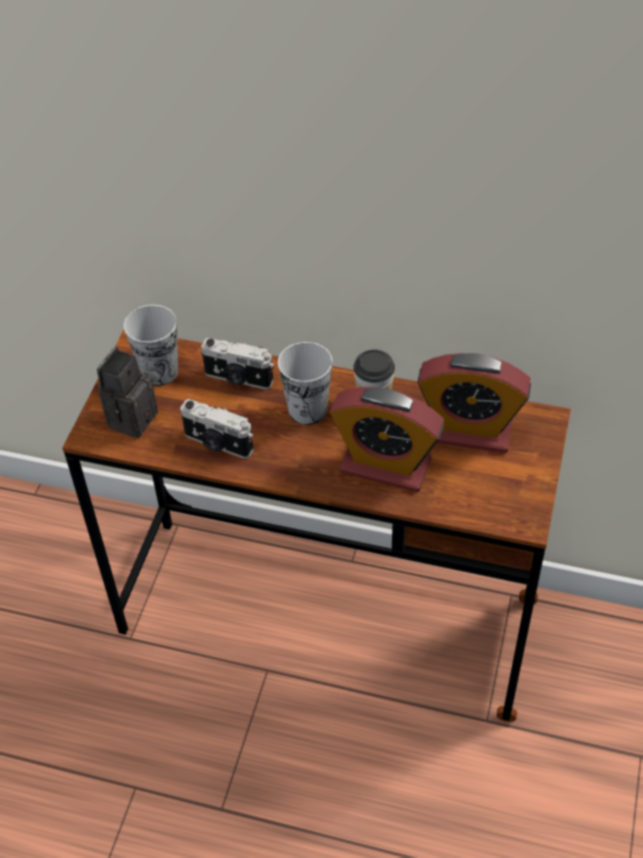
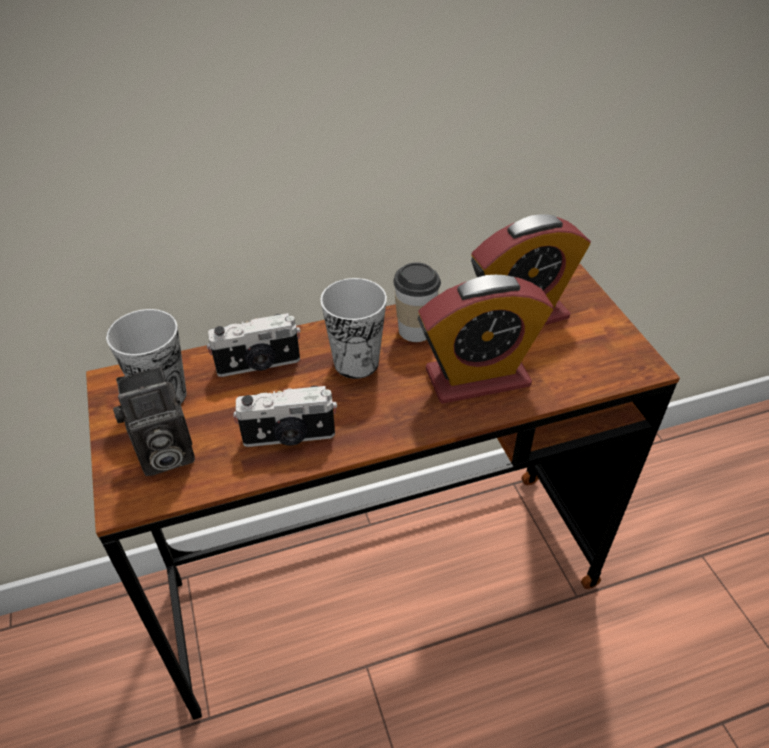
camera: 35 degrees left, 5 degrees down
camera [97,346,158,438] -> camera turned 105 degrees counterclockwise [113,366,195,476]

